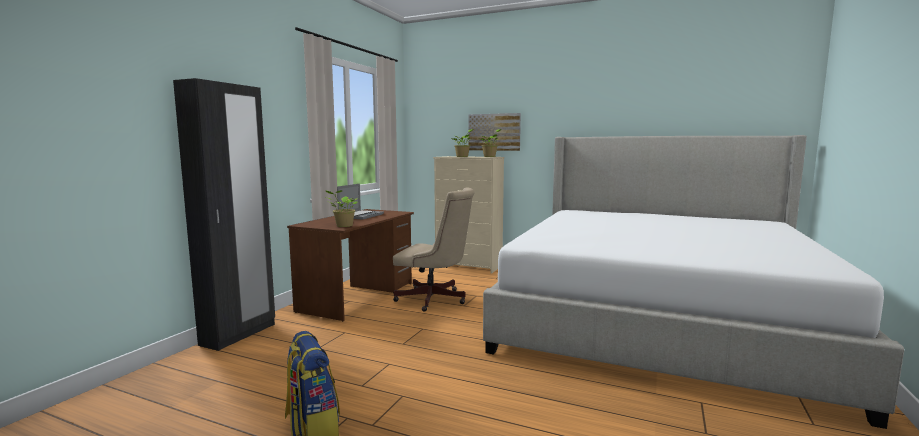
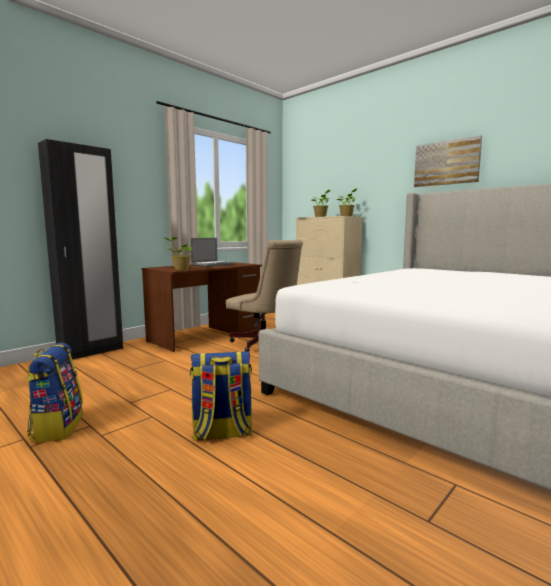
camera: 20 degrees right, 0 degrees up
picture [468,113,521,151] -> picture moved to [414,135,482,187]
none -> backpack [190,351,253,441]

